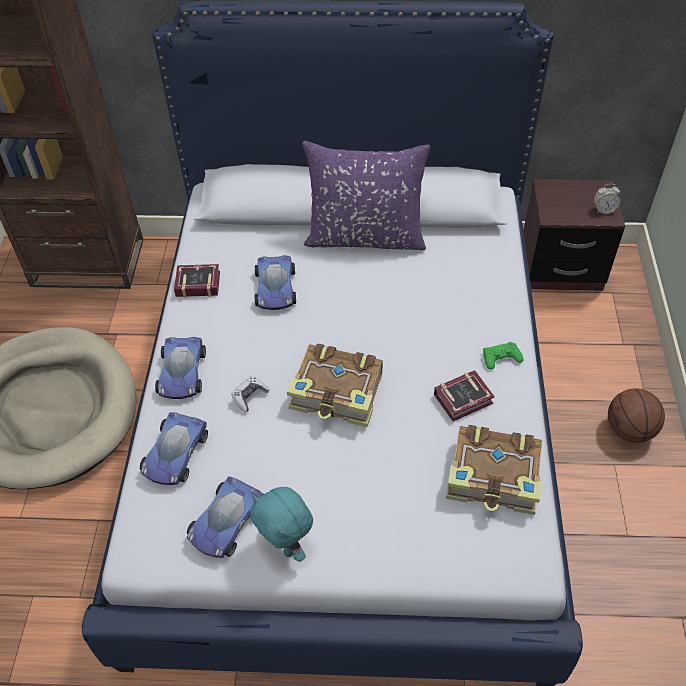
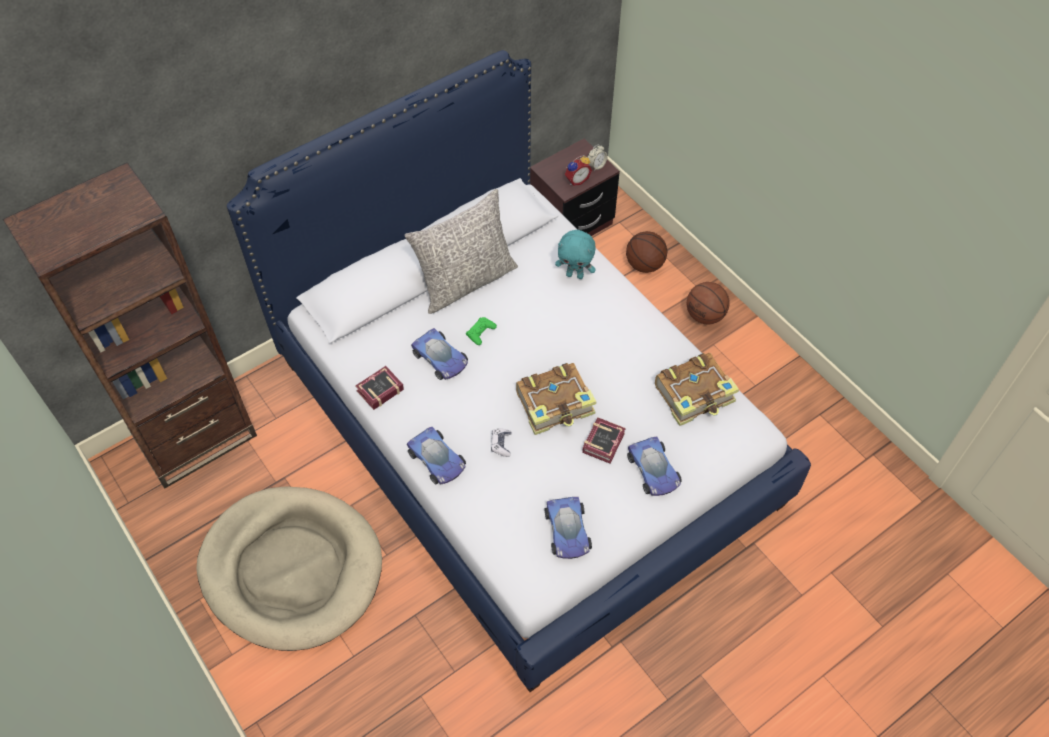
camera: 40 degrees left, 5 degrees up
toy car [140,412,208,485] -> toy car moved to [627,437,682,496]
turquoise plush toy [250,487,313,562] -> turquoise plush toy moved to [555,230,596,279]
purple pillow [302,141,430,250] -> grey pillow [404,189,518,314]
book [434,370,495,421] -> book moved to [582,418,626,464]
green game controller [483,342,524,370] -> green game controller moved to [466,317,497,345]
none -> alarm clock [565,155,592,186]
none -> basketball [626,231,668,273]

